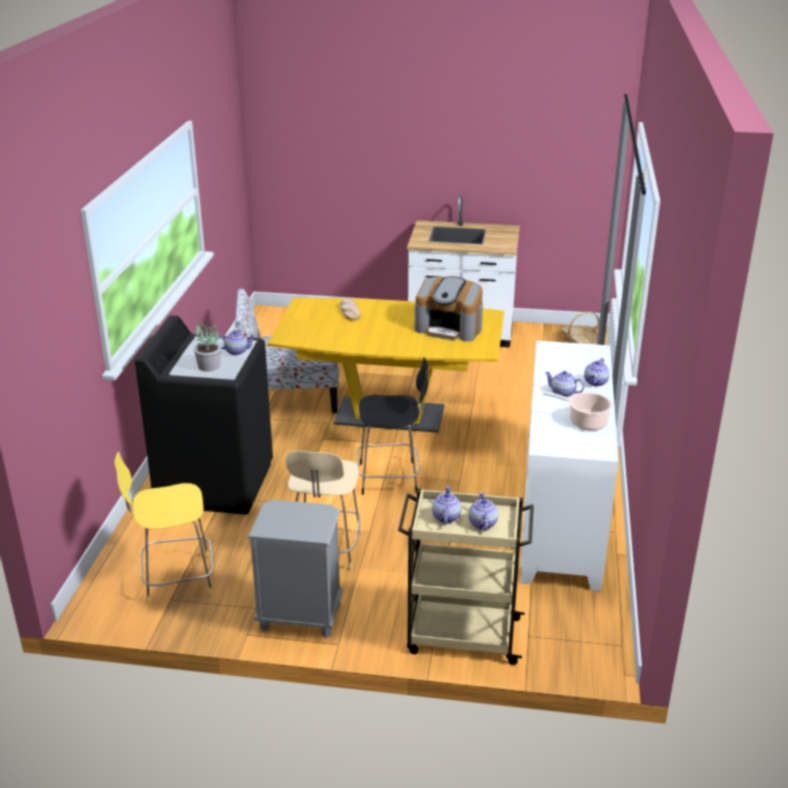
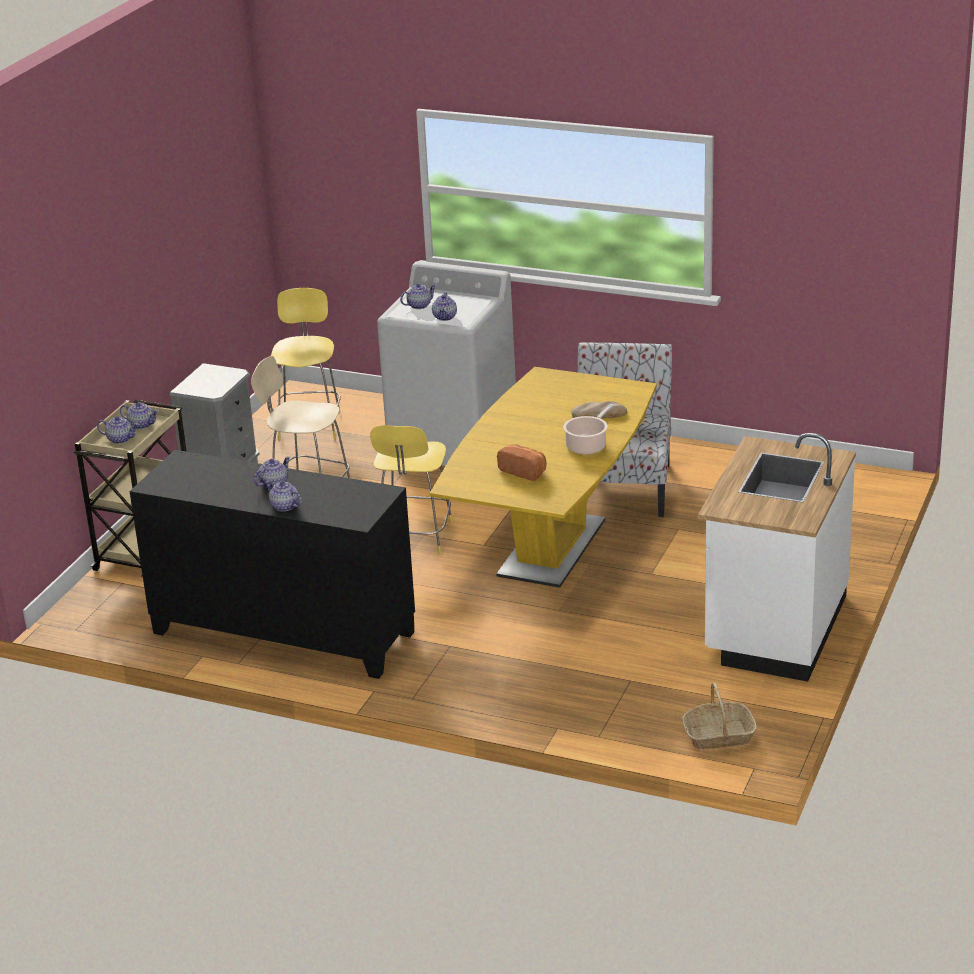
camera: 105 degrees right, 0 degrees up
black washing machine [135,315,273,515] -> white washing machine [377,261,516,466]
potted plant [194,322,221,372] -> teapot [400,283,436,309]
black stool [357,357,428,495] -> yellow stool [370,425,453,554]
coffee machine [415,276,483,342] -> bread [497,444,546,481]
white cabinet [520,341,619,591] -> black cabinet [130,450,415,679]
cooking pot [543,391,613,431] -> cooking pot moved to [563,404,614,455]

